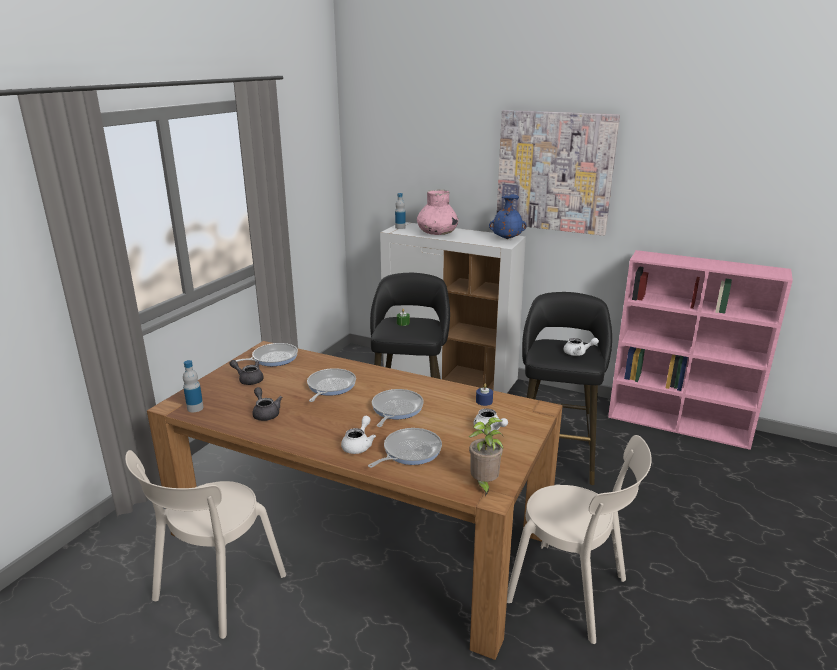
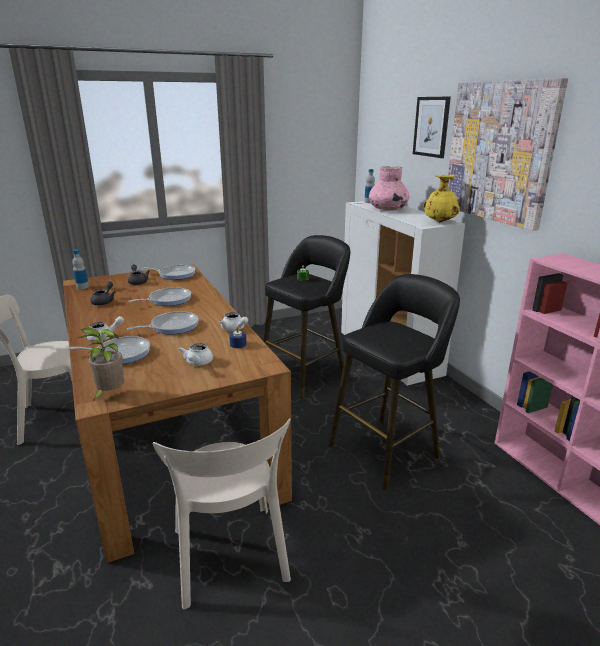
camera: 40 degrees right, 0 degrees up
blue vase [489,194,527,239] -> yellow vase [423,175,460,222]
white teapot [564,338,599,356] -> white teapot moved to [220,312,248,331]
none -> picture [413,97,451,158]

